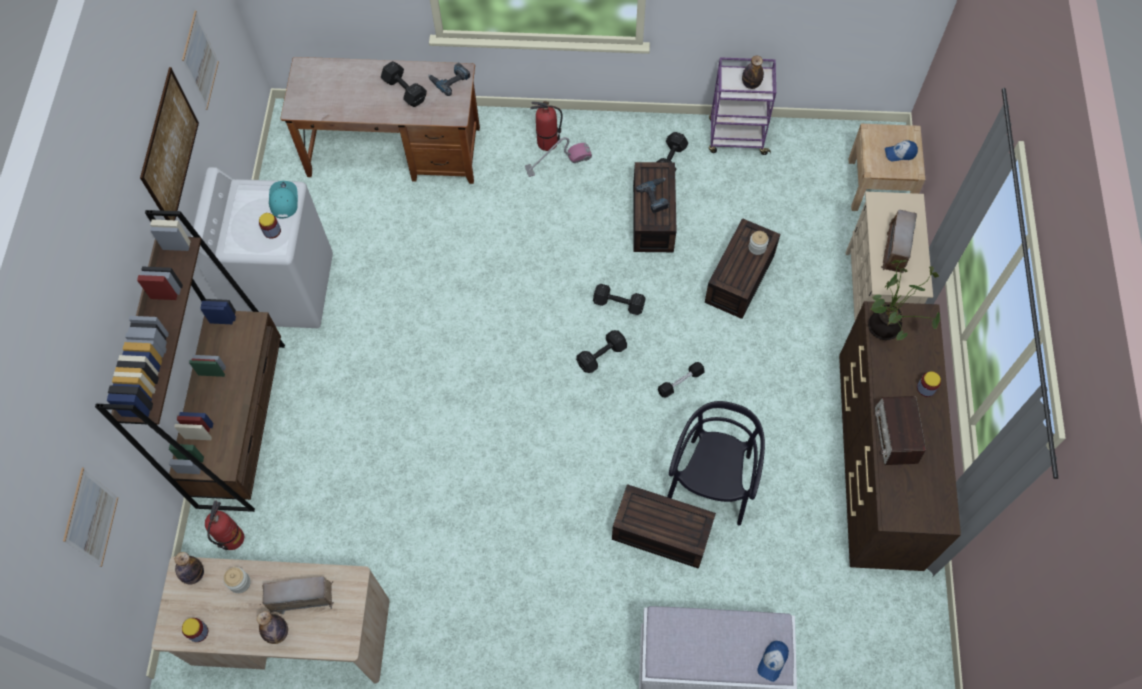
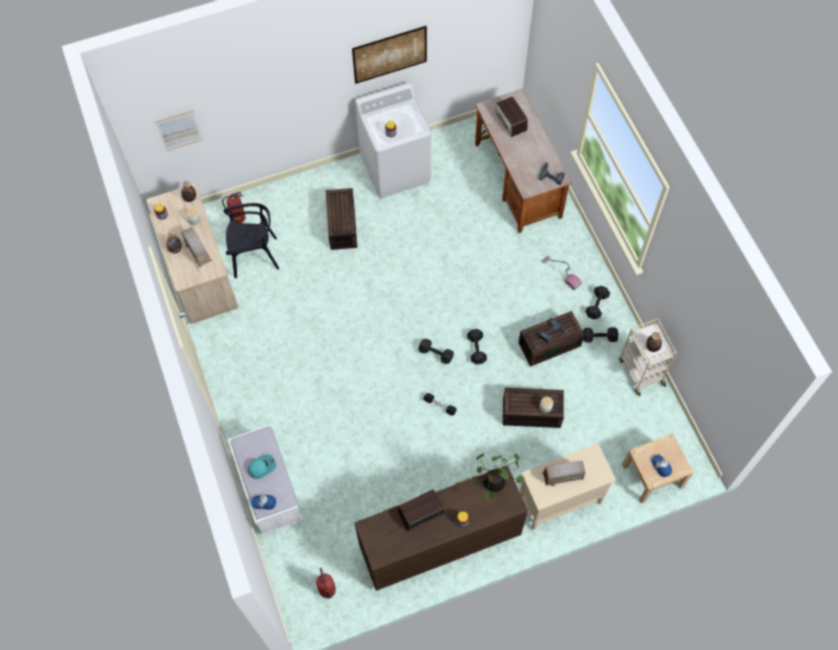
camera: 65 degrees right, 0 degrees up
brown bookcase [95,210,285,512] -> none
picture [182,11,219,110] -> none
turquoise cap [269,181,298,219] -> turquoise cap moved to [248,454,276,479]
black dumbbell [381,61,427,107] -> black dumbbell moved to [585,286,610,319]
fire extinguisher [530,101,563,151] -> fire extinguisher moved to [316,568,336,598]
brown storage box [612,484,716,569] -> brown storage box moved to [326,188,357,250]
black chair [667,401,765,526] -> black chair moved to [224,203,279,278]
purple cart [709,57,776,155] -> beige cart [619,319,677,396]
none -> radio [495,96,528,137]

